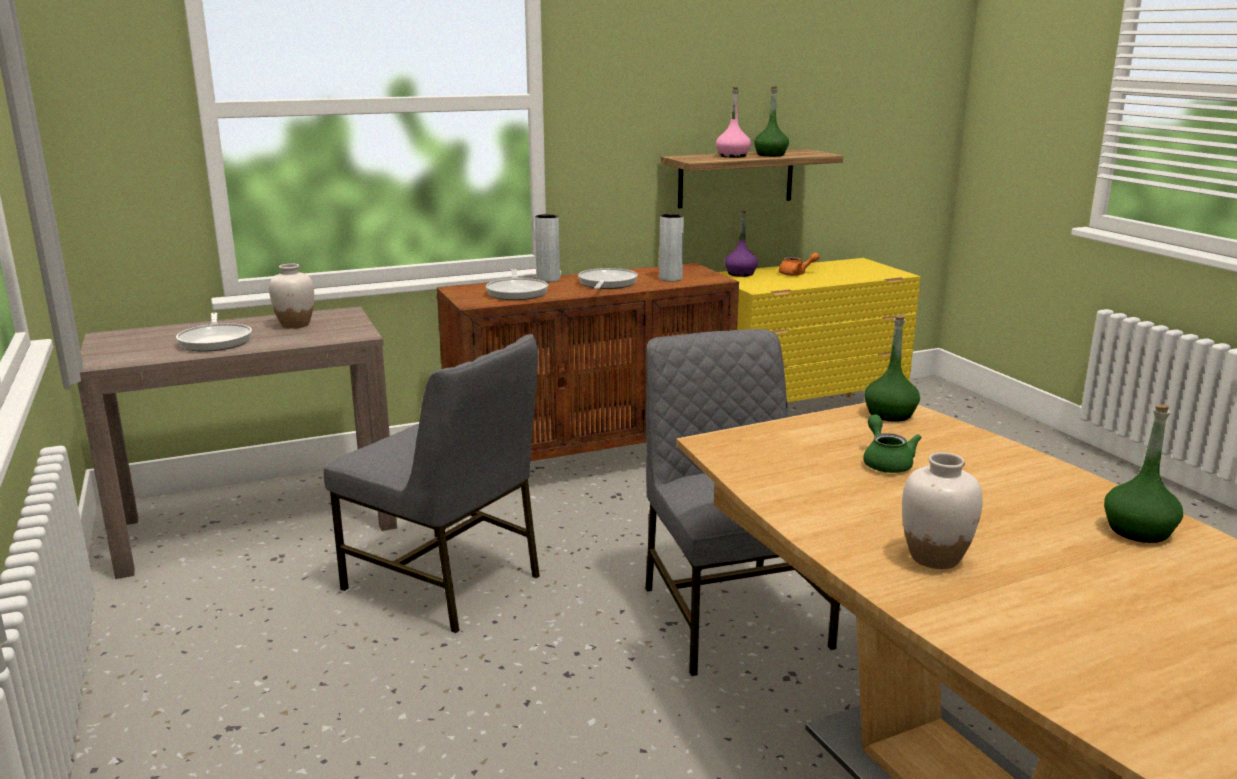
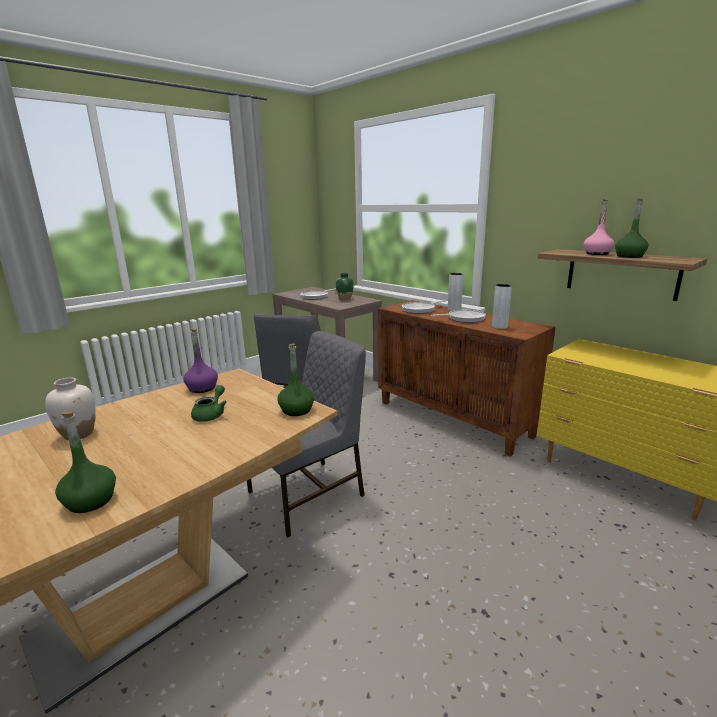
camera: 70 degrees right, 0 degrees up
white vase [269,263,314,329] -> green vase [336,273,354,300]
purple bottle [725,211,758,277] -> purple bottle moved to [184,329,218,393]
orange teapot [779,253,820,276] -> none
green teapot [863,414,922,473] -> green teapot turned 45 degrees counterclockwise [191,385,227,422]

